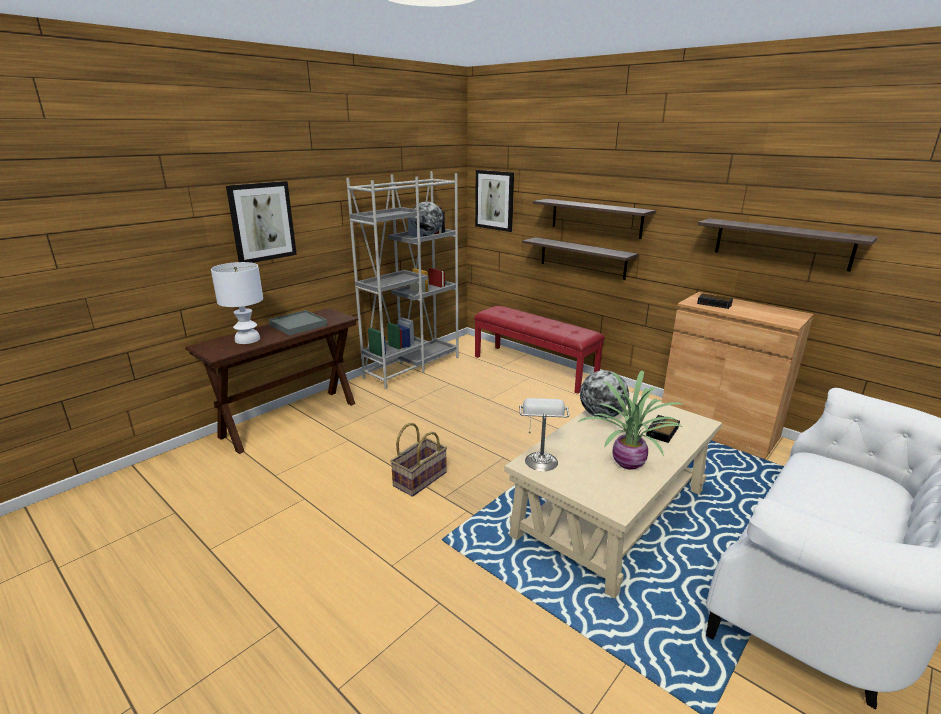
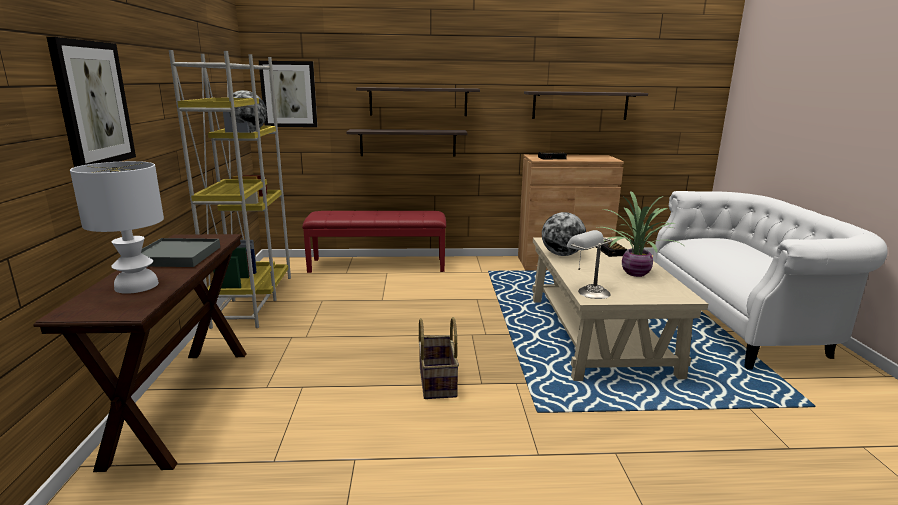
camera: 45 degrees left, 5 degrees down
grey bookcase [346,171,458,389] -> yellow bookcase [169,50,291,329]

